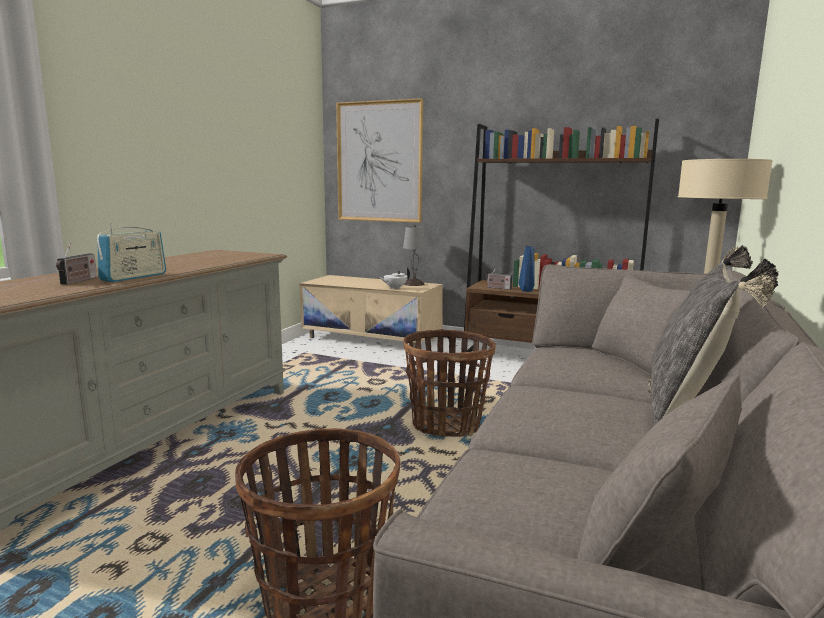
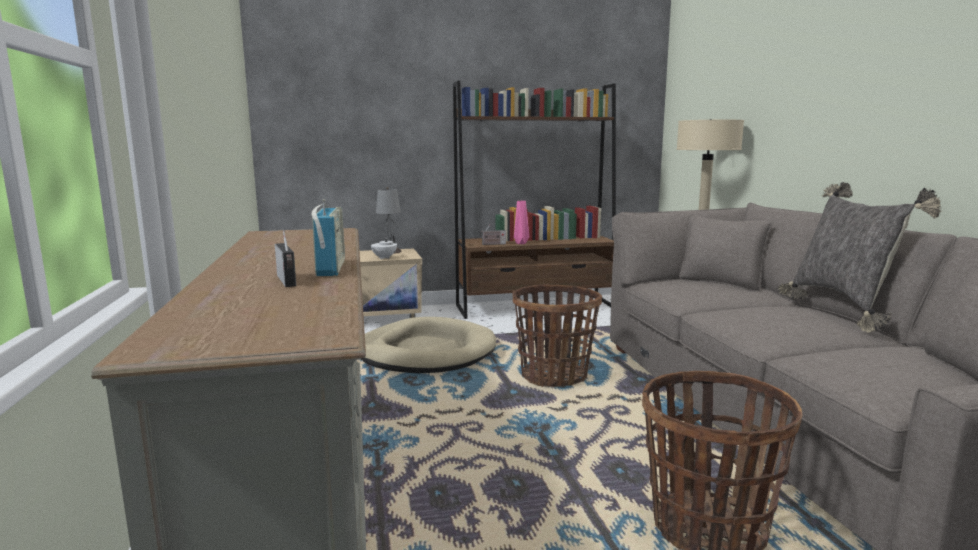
camera: 35 degrees left, 0 degrees up
picture [336,98,423,223] -> none
blue vase [519,246,535,292] -> pink vase [514,201,529,244]
none -> beige dog bed [361,317,496,373]

